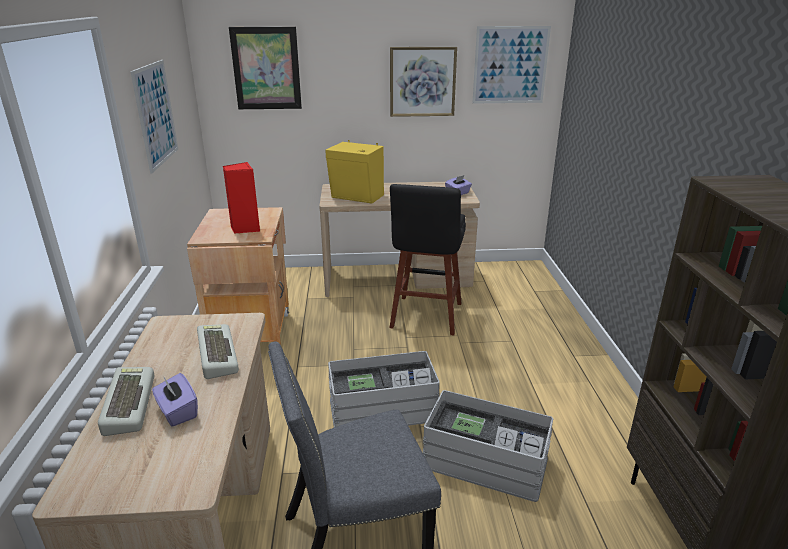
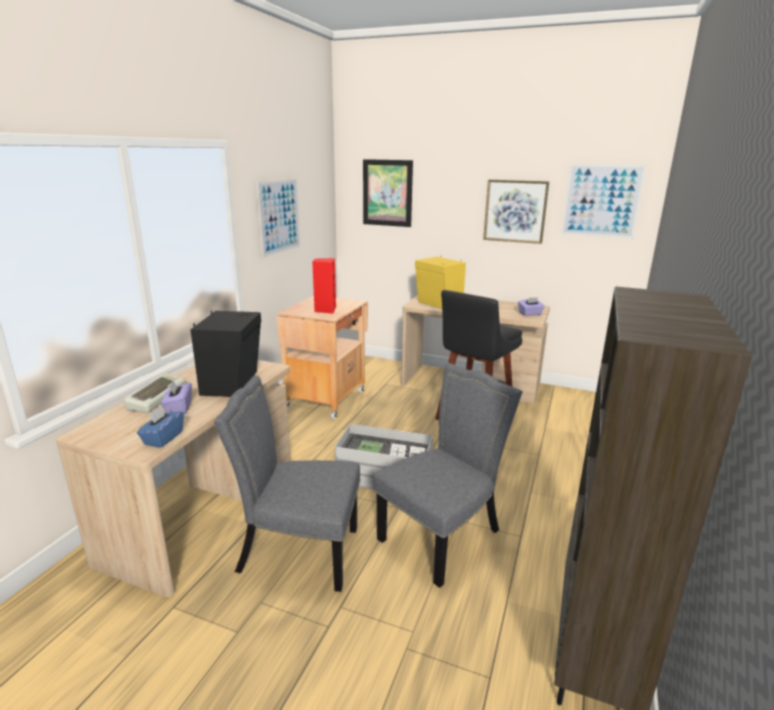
camera: 25 degrees right, 5 degrees down
keyboard [197,324,239,379] -> black speaker [191,310,261,397]
grey storage box [423,390,553,502] -> grey chair [373,363,522,588]
none -> blue tissue box [137,406,184,448]

